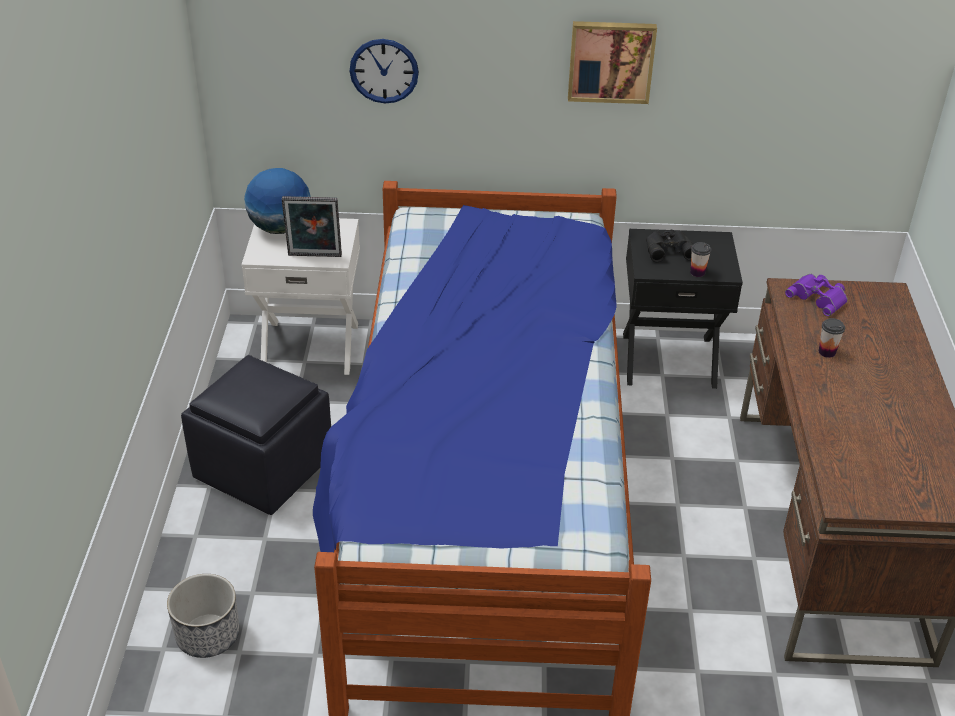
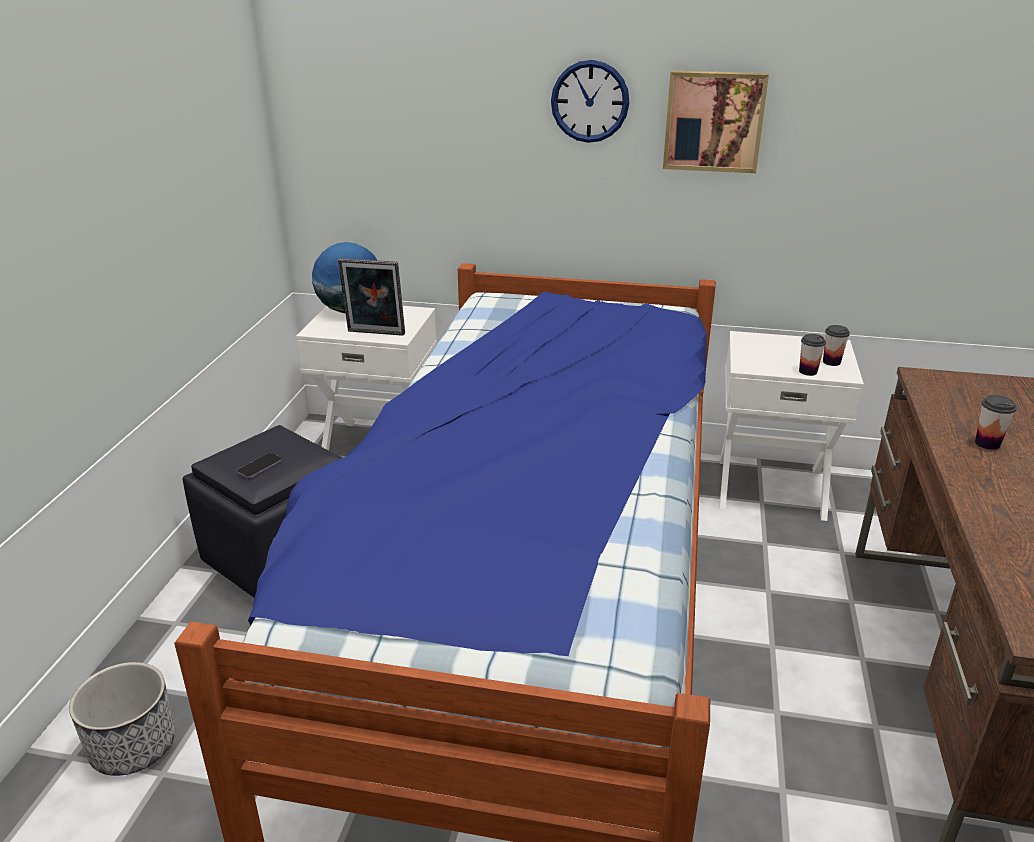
camera: 10 degrees right, 10 degrees down
wall clock [350,39,419,104] -> wall clock moved to [551,60,629,143]
black nightstand [623,229,743,389] -> white nightstand [720,331,864,521]
black binoculars [646,230,694,262] -> none
purple binoculars [785,274,848,316] -> none
none -> phone [237,453,282,478]
none -> cup [823,325,850,366]

